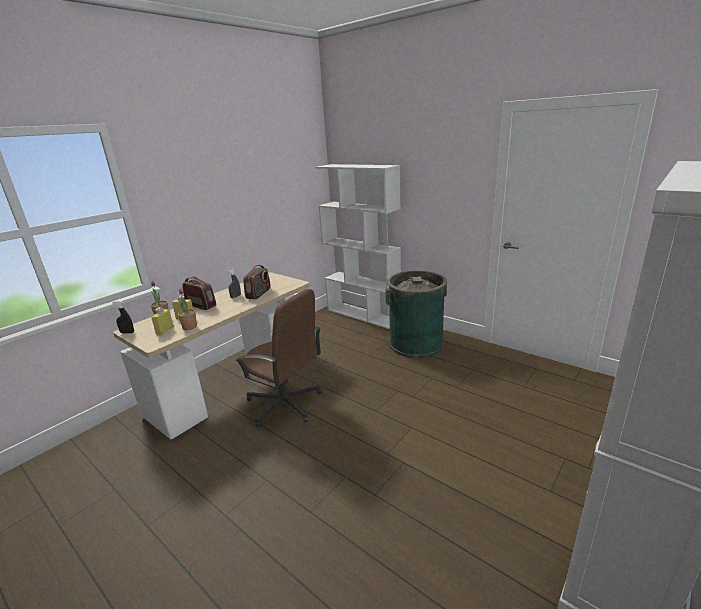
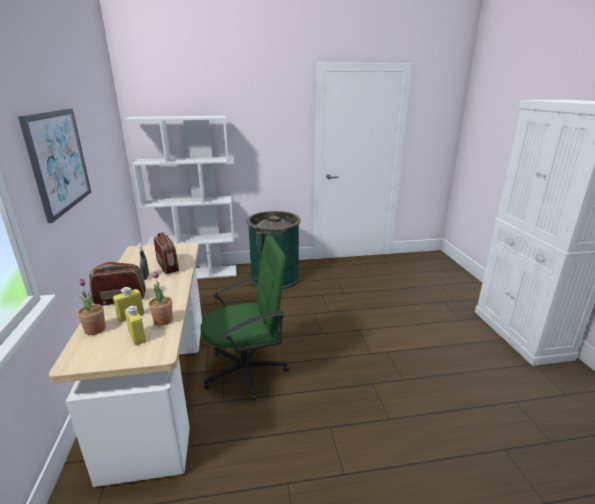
camera: 50 degrees left, 0 degrees up
black spray bottle [112,301,134,333] -> none
brown office chair [235,289,322,427] -> green office chair [200,235,289,401]
none -> picture [18,109,91,223]

